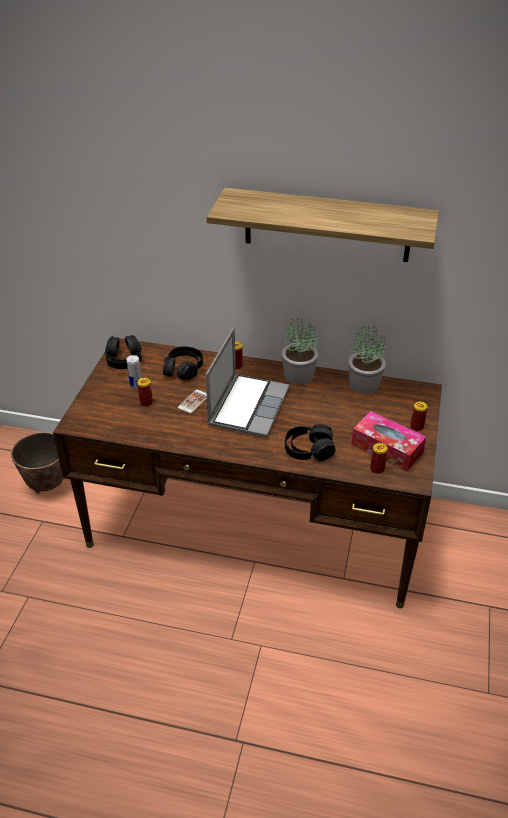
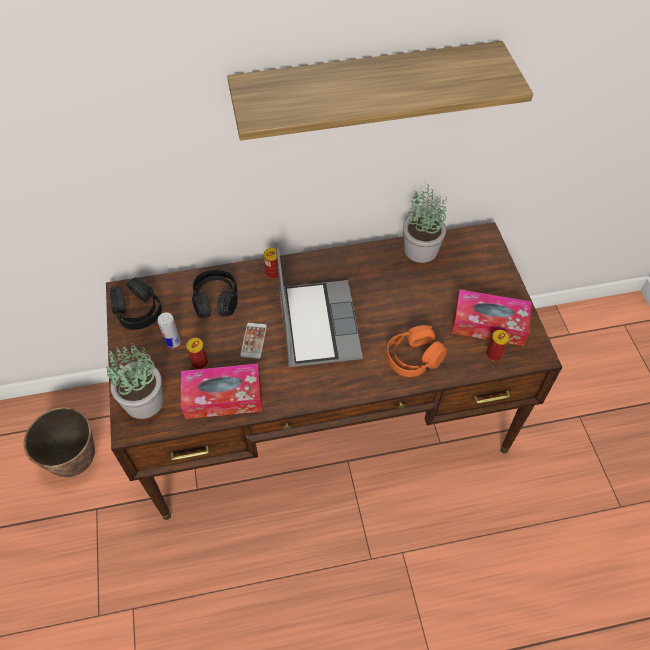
camera: 25 degrees left, 15 degrees up
potted plant [281,318,318,385] -> potted plant moved to [106,343,164,419]
black headphones [285,424,335,461] -> orange headphones [386,325,447,377]
can [410,401,428,431] -> none
none -> tissue box [181,364,262,419]

